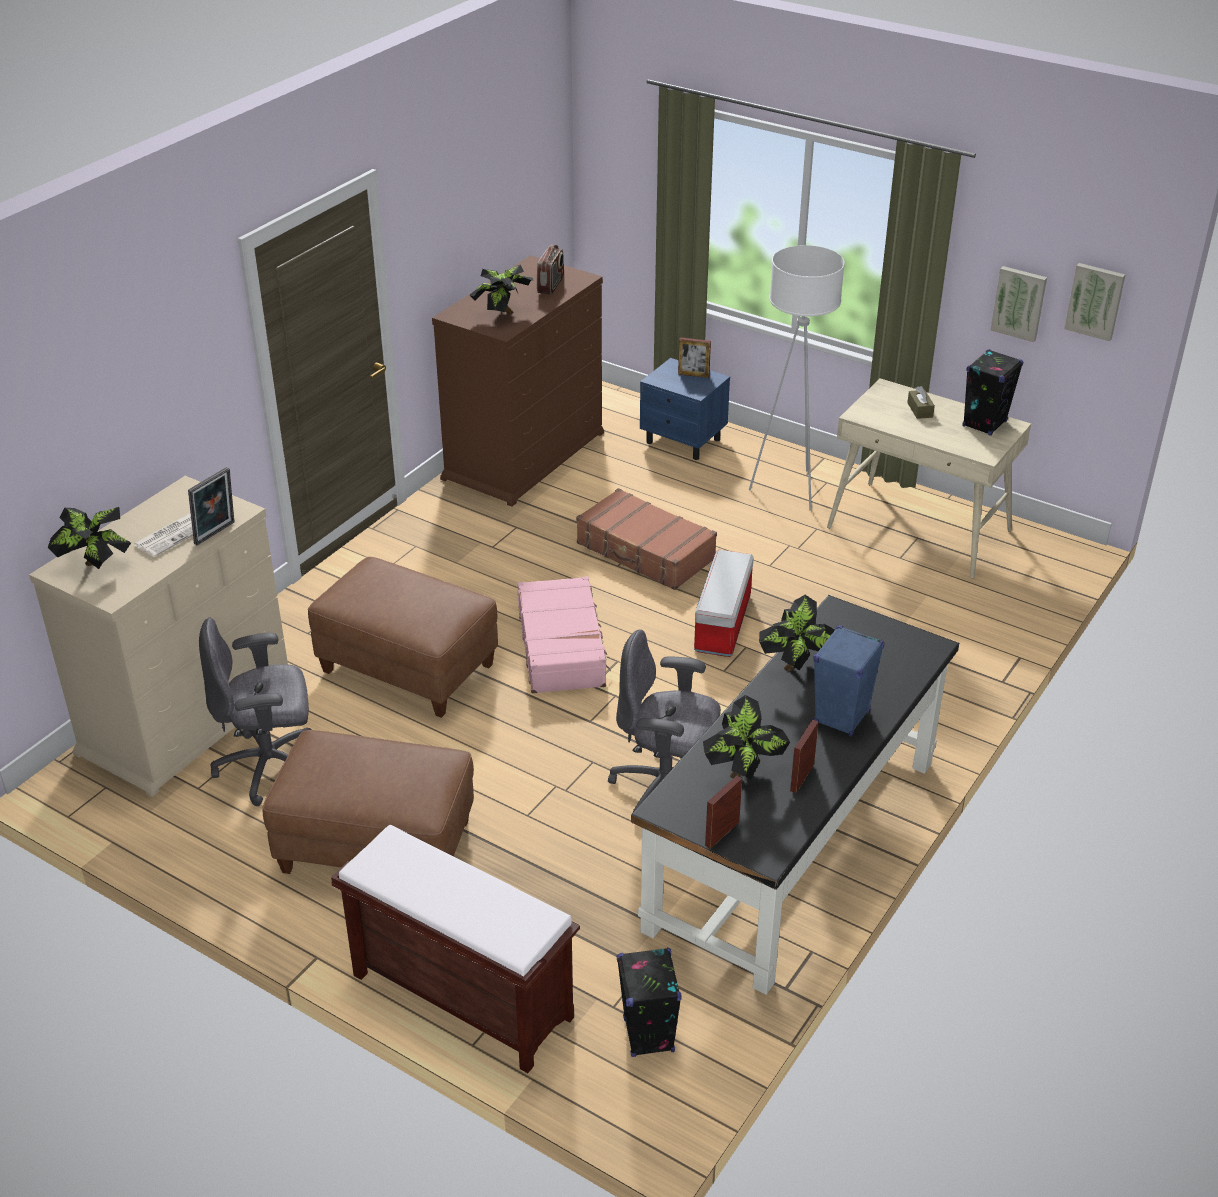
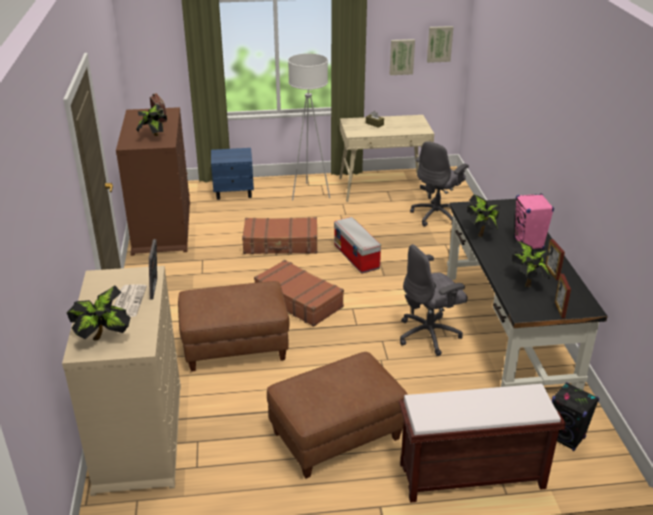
camera: 40 degrees left, 5 degrees down
grey office chair [199,618,312,806] -> grey office chair moved to [410,141,469,227]
pink suitcase [517,576,611,694] -> brown suitcase [254,260,344,327]
picture frame [678,337,711,378] -> none
blue speaker [813,625,884,737] -> pink speaker [514,193,554,249]
black speaker [962,349,1023,436] -> none

